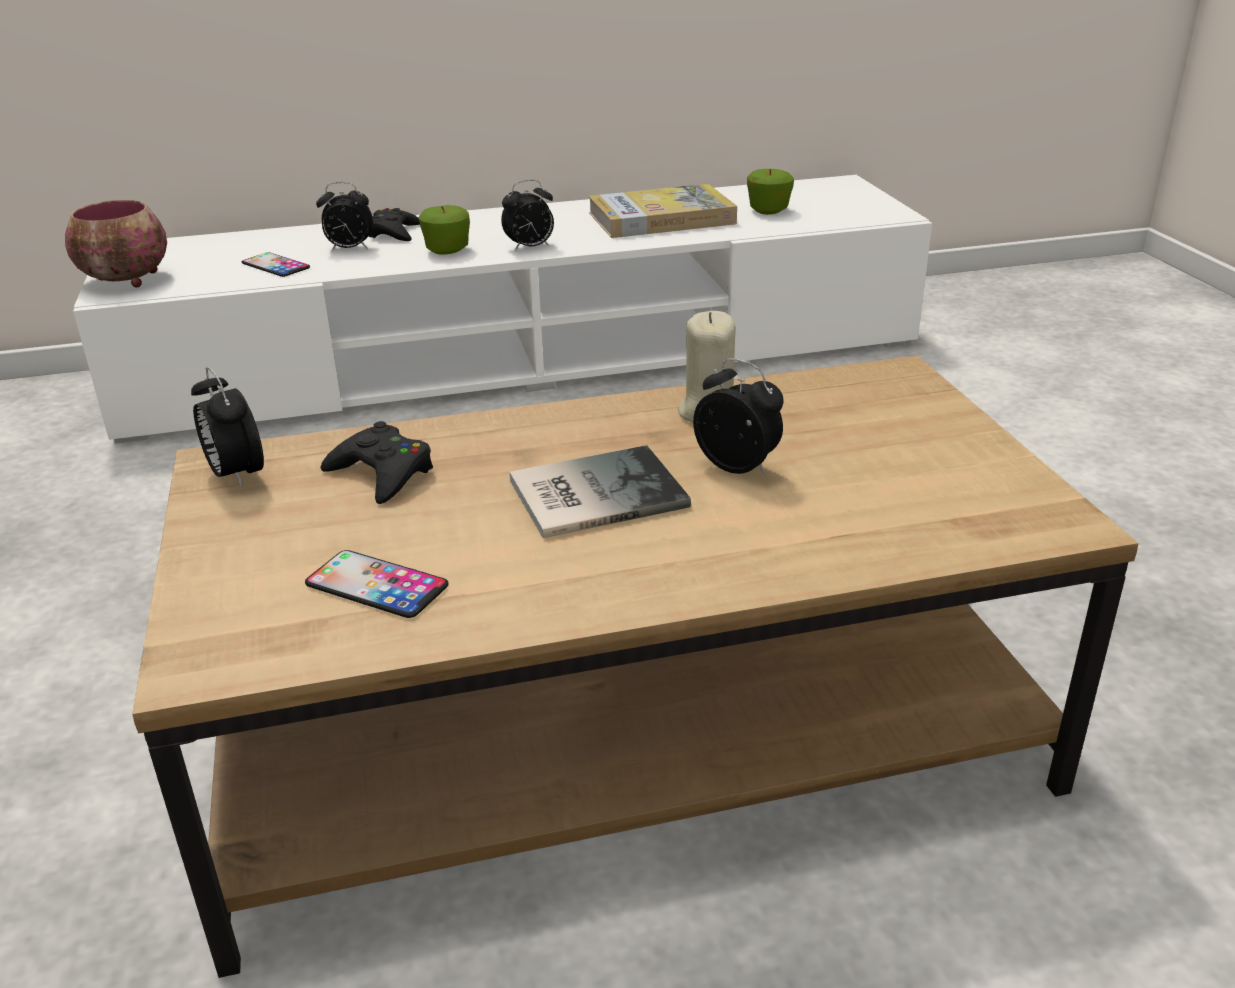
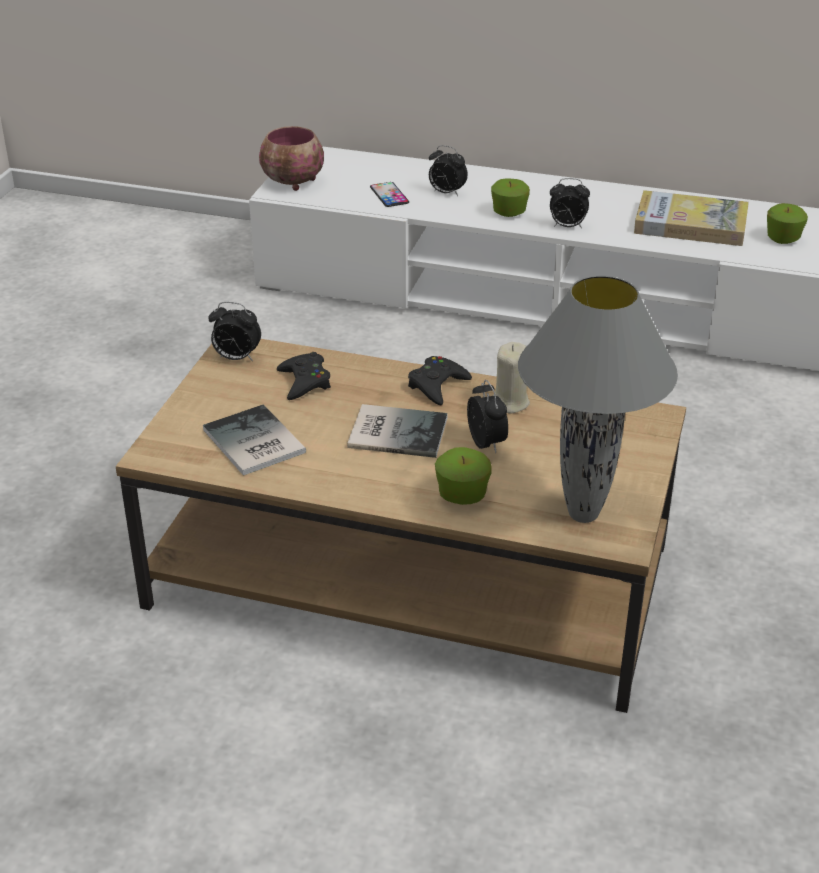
camera: 30 degrees right, 5 degrees up
alarm clock [191,367,264,489] -> alarm clock turned 75 degrees counterclockwise [208,302,261,361]
phone [305,550,449,618] -> book [203,405,306,476]
black game controller [368,208,420,241] -> black game controller moved to [408,356,472,405]
none -> apple [435,447,492,505]
none -> grey table lamp [518,276,678,523]

